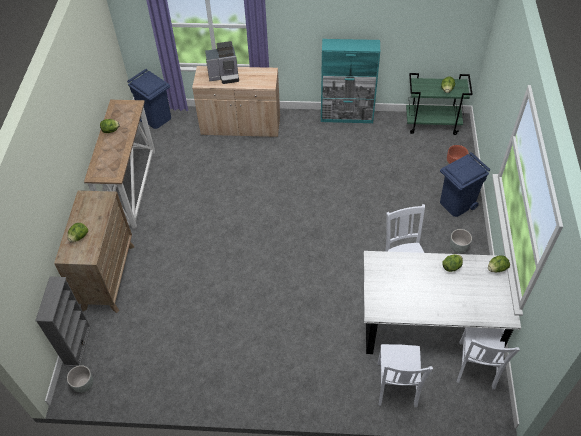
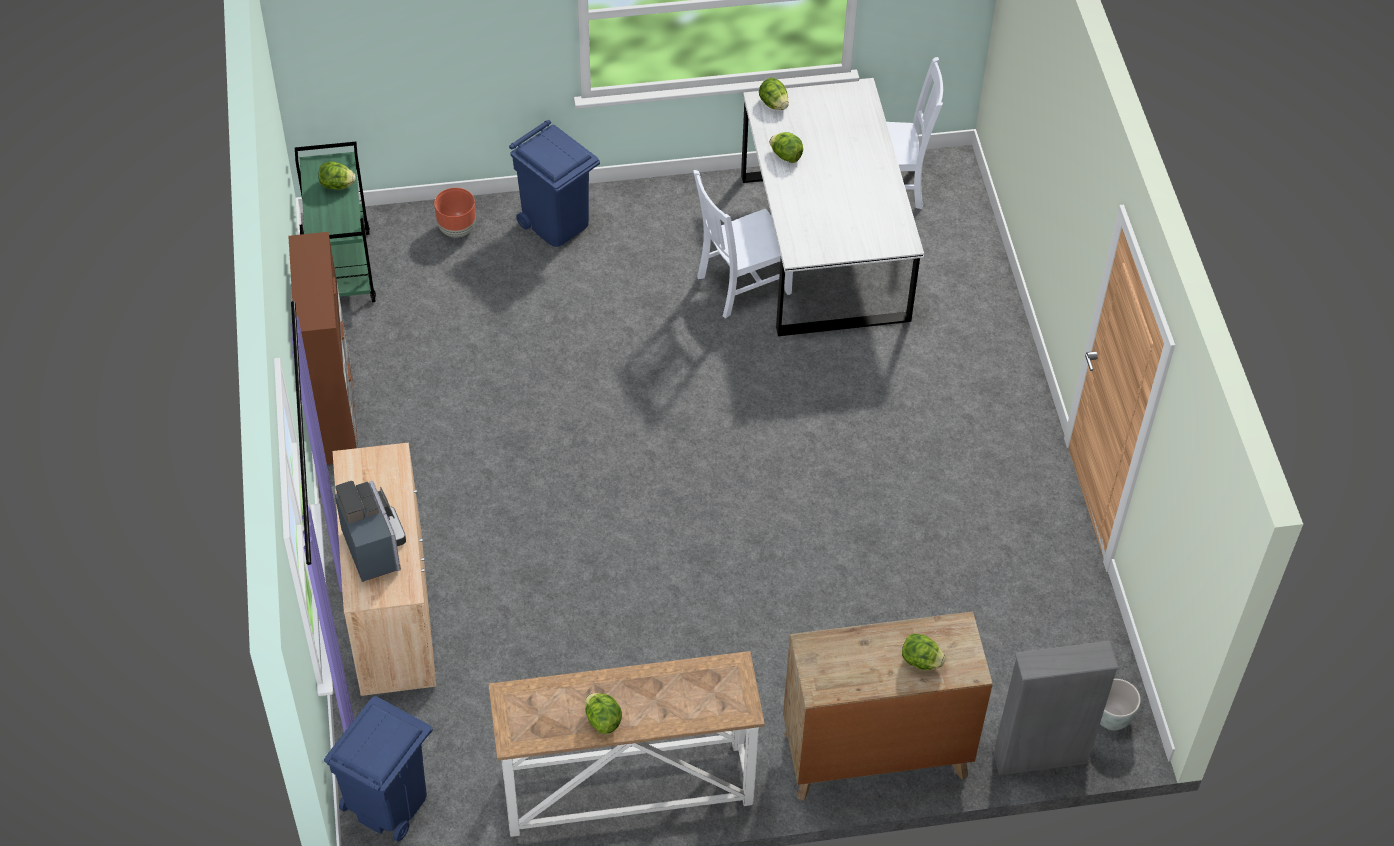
camera: 105 degrees left, 0 degrees up
turquoise cabinet [321,39,380,123] -> brown cabinet [288,232,358,465]
white chair [378,344,433,407] -> none
grey planter [450,229,472,253] -> none

